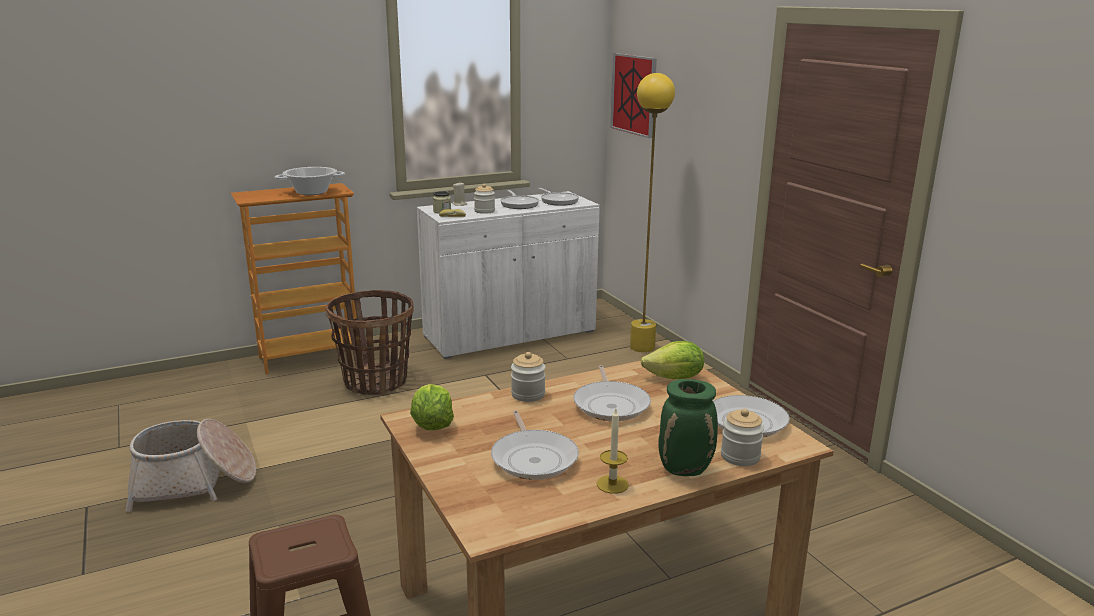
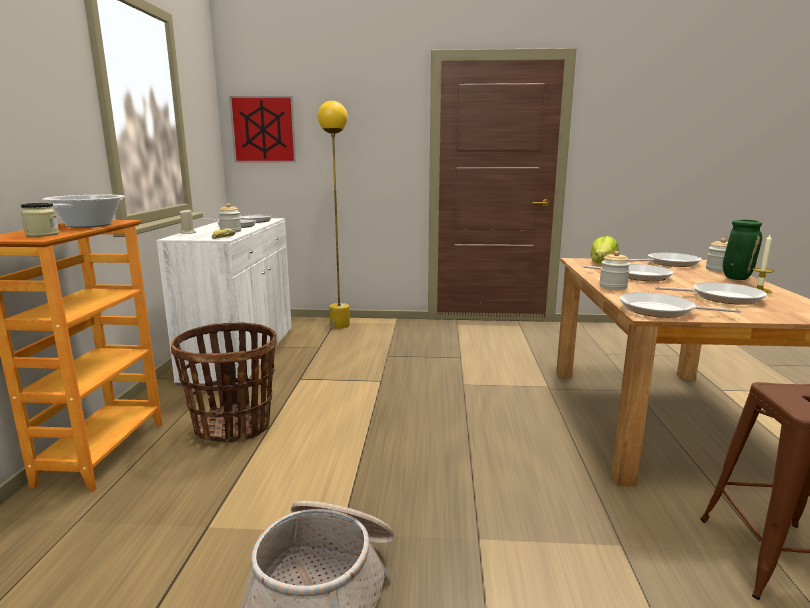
camera: 60 degrees left, 5 degrees down
lettuce [410,384,454,430] -> frying pan [619,292,741,318]
jar [433,191,451,213] -> jar moved to [21,203,59,237]

